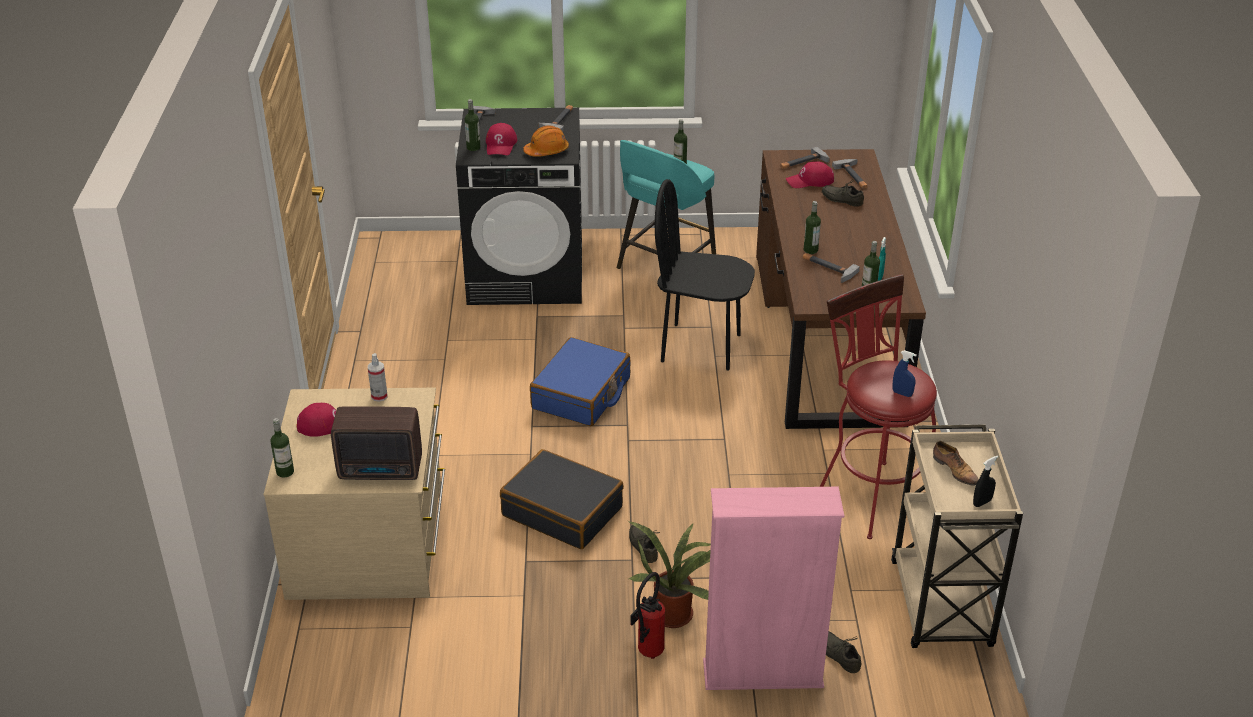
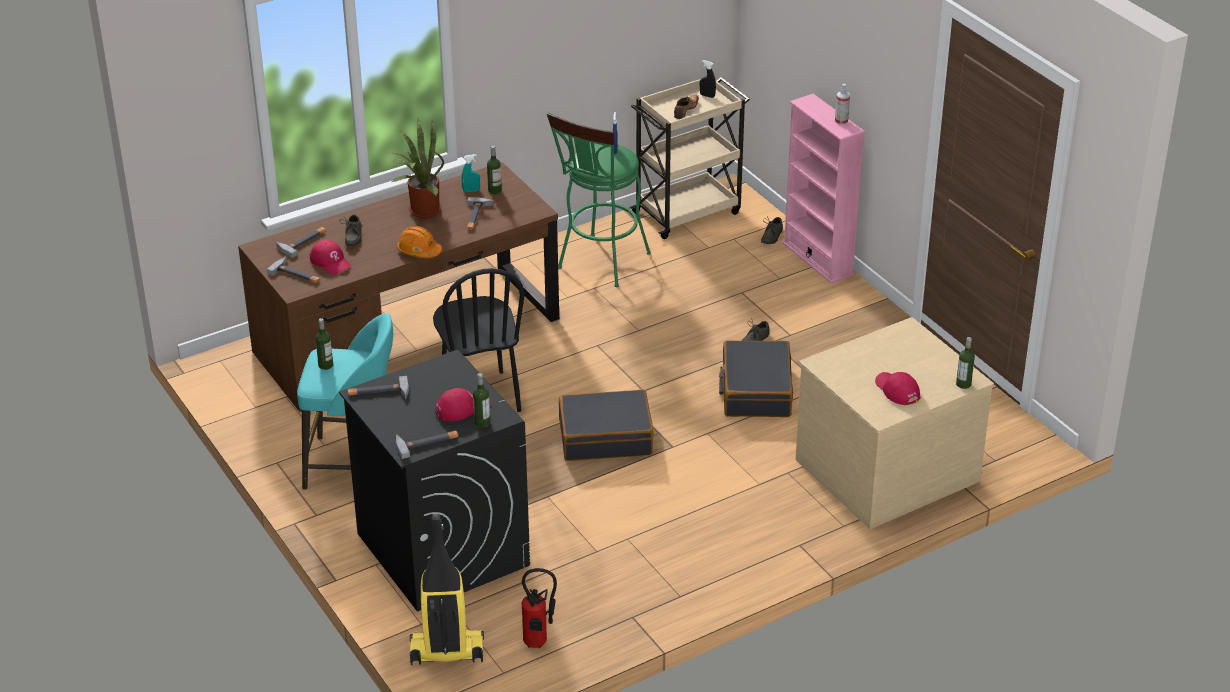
camera: 120 degrees left, 0 degrees up
radio [331,406,422,480] -> none
spray bottle [368,353,387,402] -> spray bottle moved to [835,84,850,125]
orange hard hat [523,125,569,157] -> orange hard hat moved to [397,226,442,258]
blue suitcase [530,337,630,426] -> black suitcase [559,389,654,461]
potted plant [628,521,711,628] -> potted plant moved to [388,118,444,218]
fire extinguisher [630,572,665,659] -> fire extinguisher moved to [522,568,557,648]
bottle [804,201,821,254] -> none
red stool [820,274,937,539] -> green stool [547,113,651,287]
none -> vacuum cleaner [410,514,484,665]

